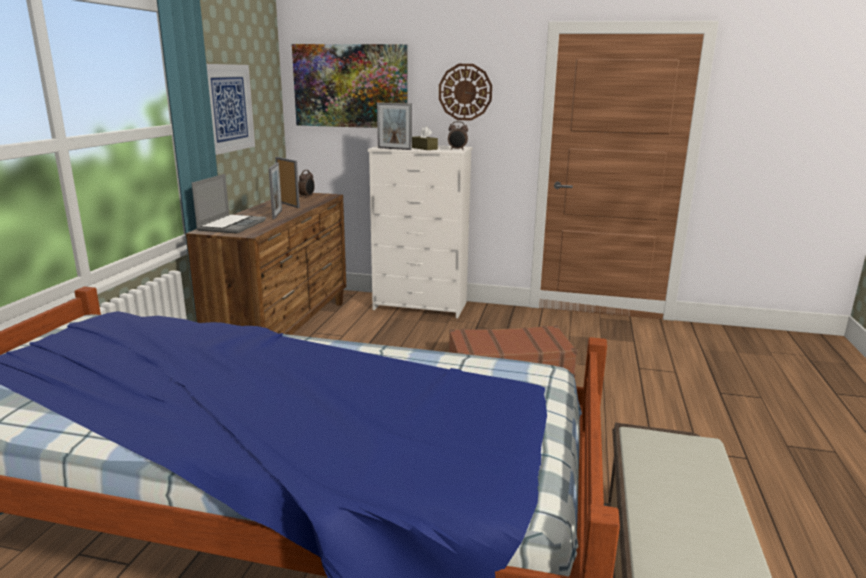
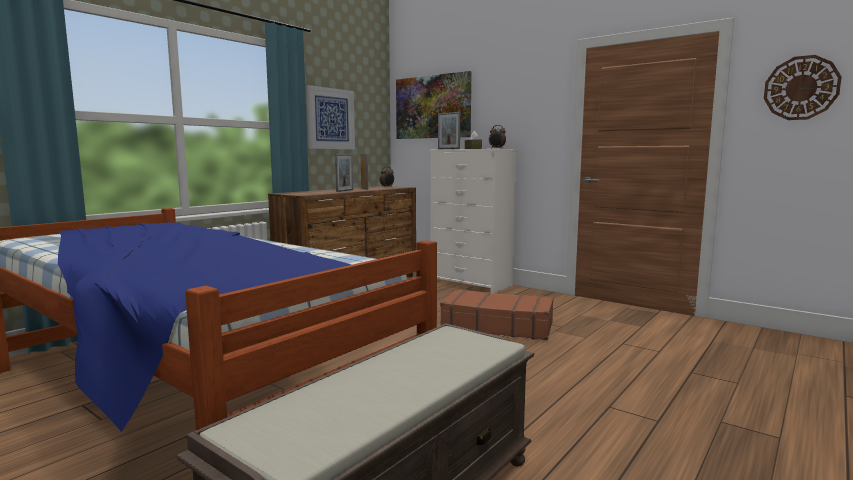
camera: 25 degrees right, 10 degrees down
laptop [192,174,266,234] -> none
wall clock [439,64,492,121] -> wall clock moved to [764,55,842,120]

